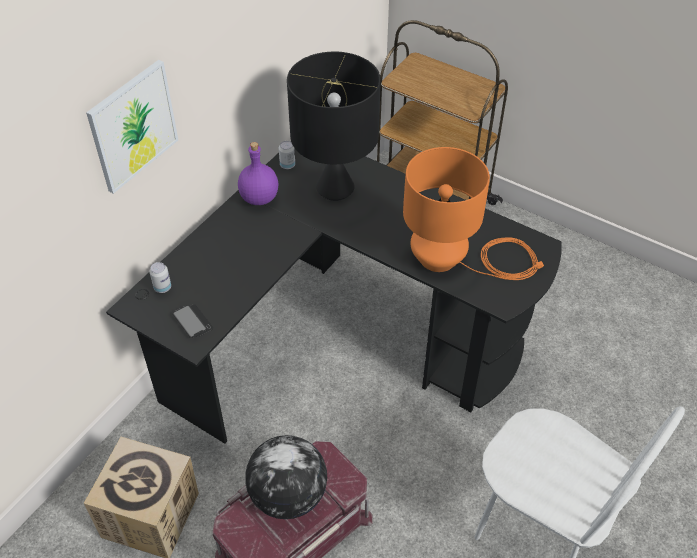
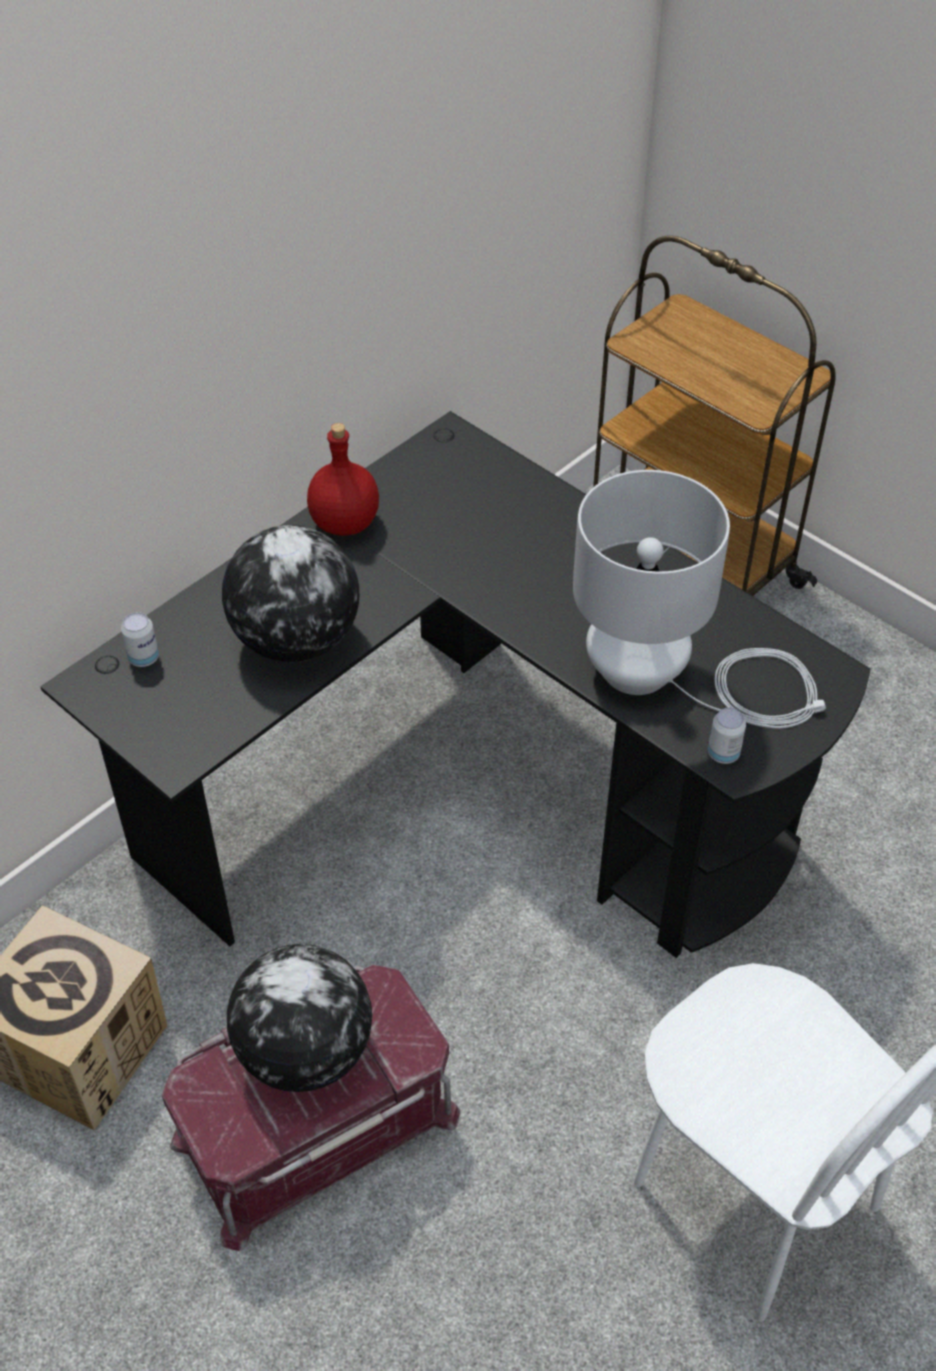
camera: 10 degrees right, 0 degrees up
picture [86,60,178,194] -> none
phone [173,304,213,338] -> none
purple bottle [238,142,278,205] -> red bottle [307,423,379,536]
can [279,141,295,169] -> can moved to [708,708,746,764]
black table lamp [287,52,381,201] -> none
orange table lamp [403,147,544,280] -> white table lamp [573,470,826,729]
none -> globe [222,525,359,662]

